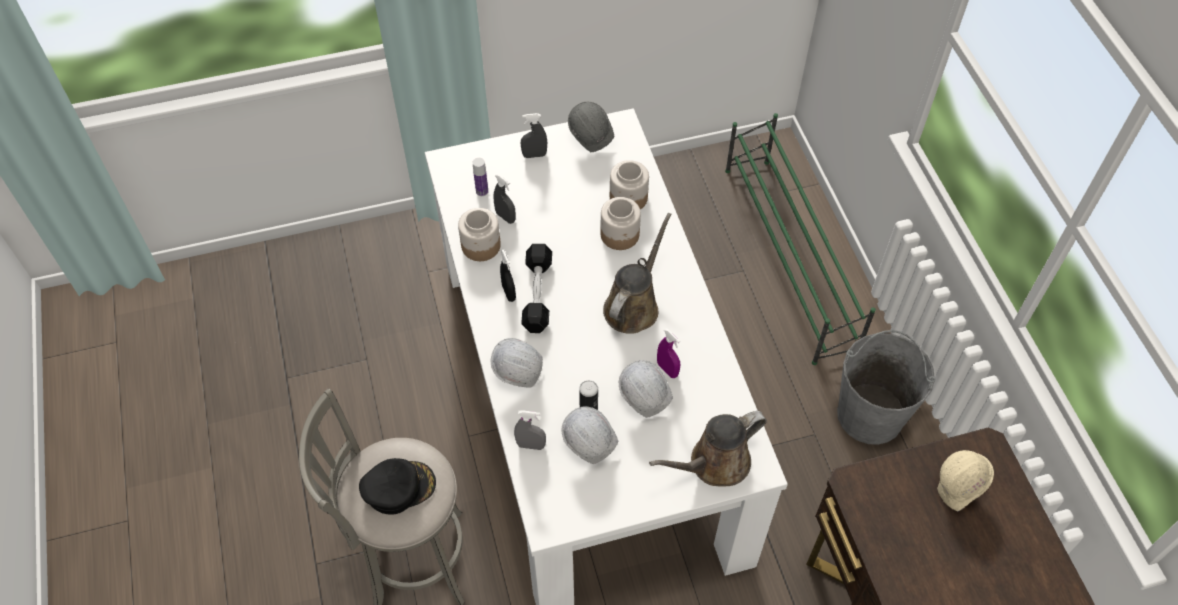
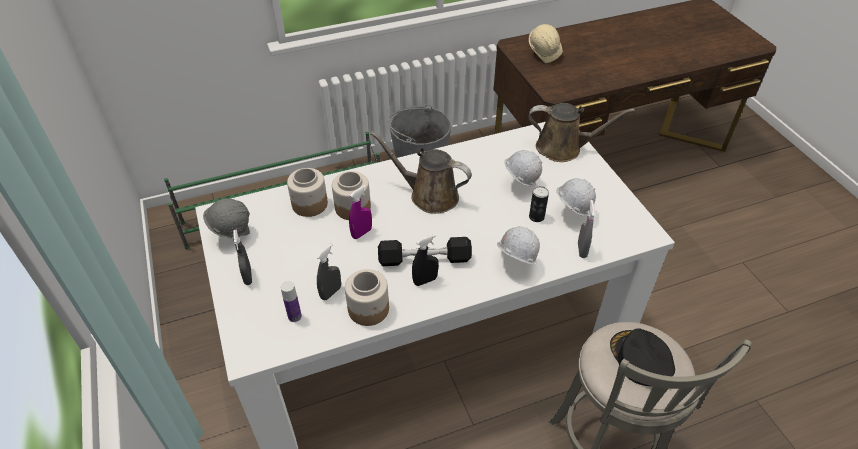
camera: 95 degrees left, 10 degrees down
brown watering can [649,411,767,487] -> brown watering can turned 45 degrees counterclockwise [528,103,635,162]
purple spray bottle [657,328,681,378] -> purple spray bottle moved to [349,185,372,239]

